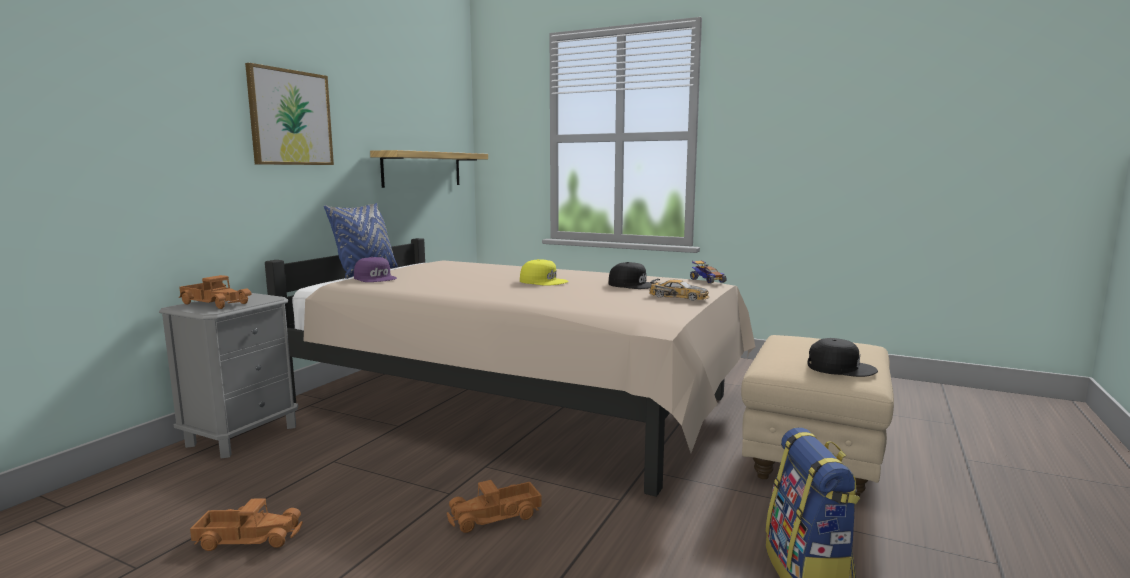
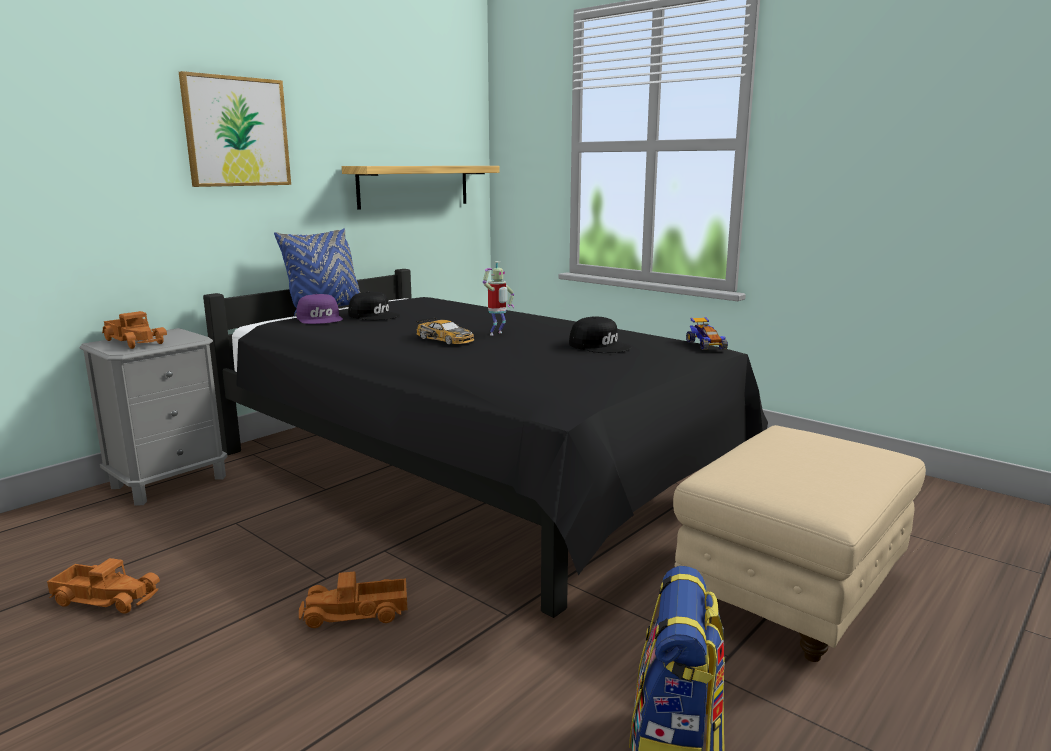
camera: 15 degrees right, 5 degrees up
beige bed [265,238,756,497] -> black bed [203,269,768,618]
yellow cap [520,259,568,286] -> toy robot [483,261,514,335]
toy car [649,279,709,301] -> toy car moved to [416,318,474,345]
black cap [808,338,878,377] -> black cap moved to [348,291,400,320]

